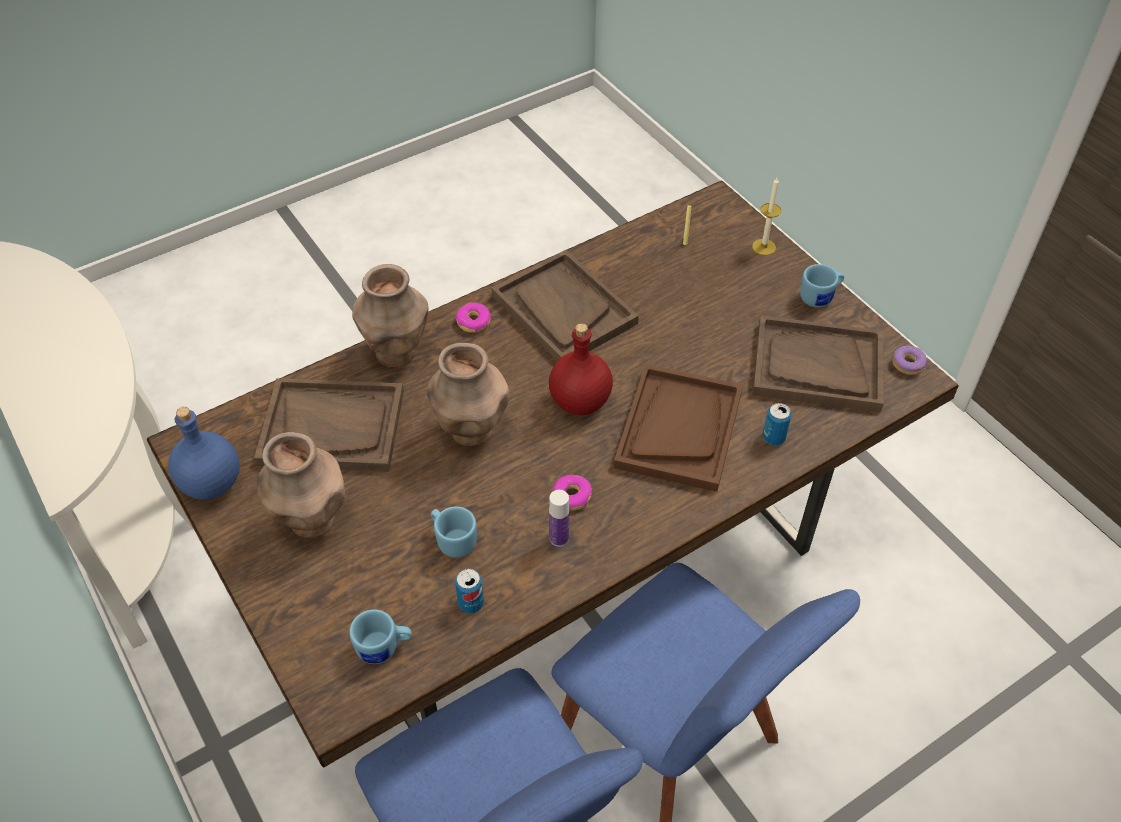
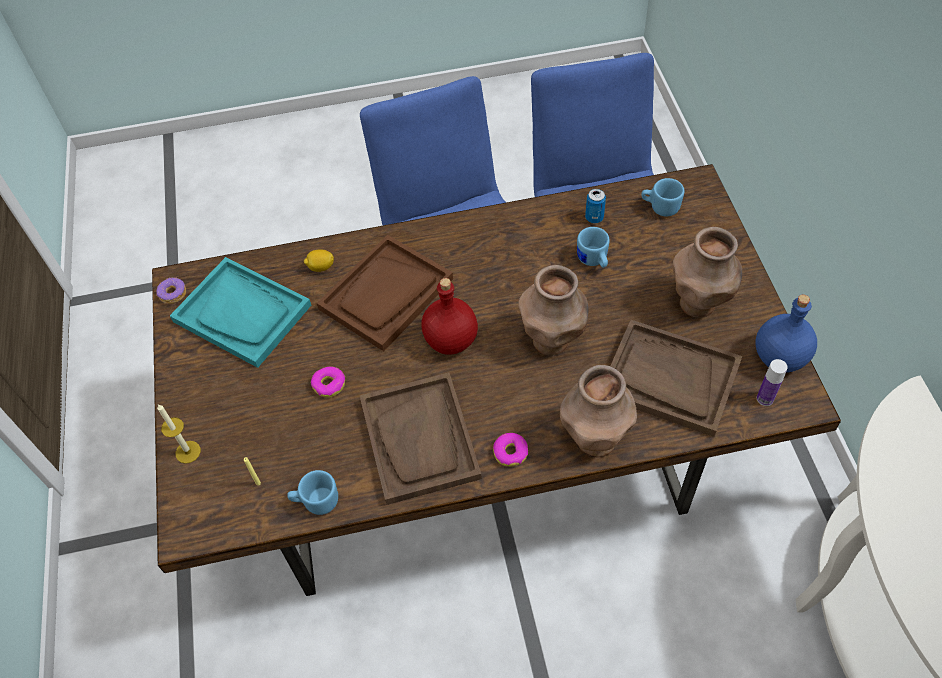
camera: 155 degrees left, 5 degrees up
bottle [549,490,569,547] -> bottle moved to [757,359,788,406]
donut [552,475,592,511] -> donut moved to [311,367,345,398]
brown tray [752,315,884,412] -> turquoise tray [170,257,311,368]
can [763,403,791,445] -> lemon [304,249,334,272]
blue mug [800,264,844,308] -> blue mug moved to [287,470,338,515]

